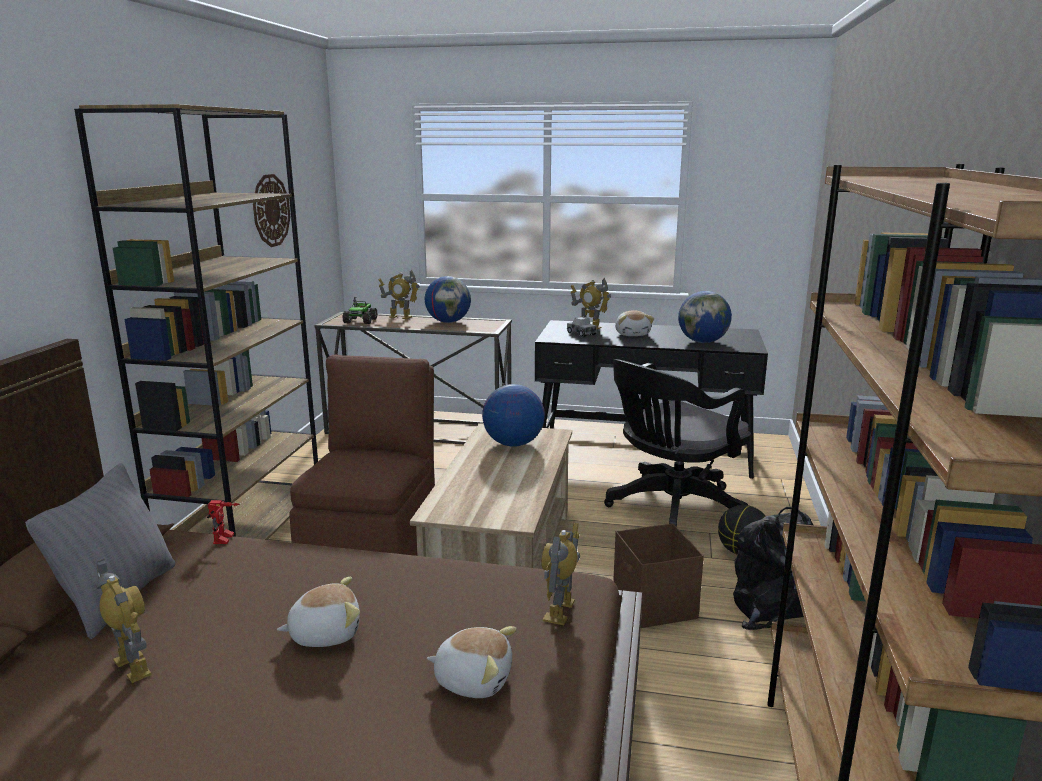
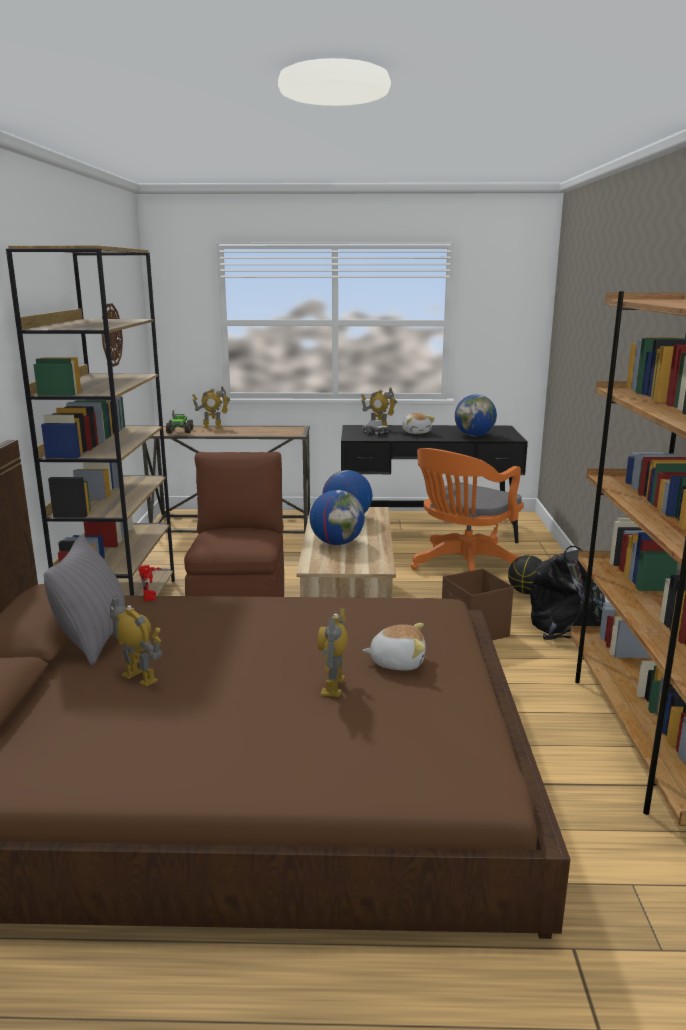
camera: 10 degrees left, 0 degrees up
plush toy [277,576,360,647] -> none
globe [425,276,471,323] -> globe moved to [309,490,365,545]
toy robot [542,523,580,625] -> toy robot moved to [318,608,348,697]
black office chair [604,359,751,527] -> orange office chair [411,448,524,571]

